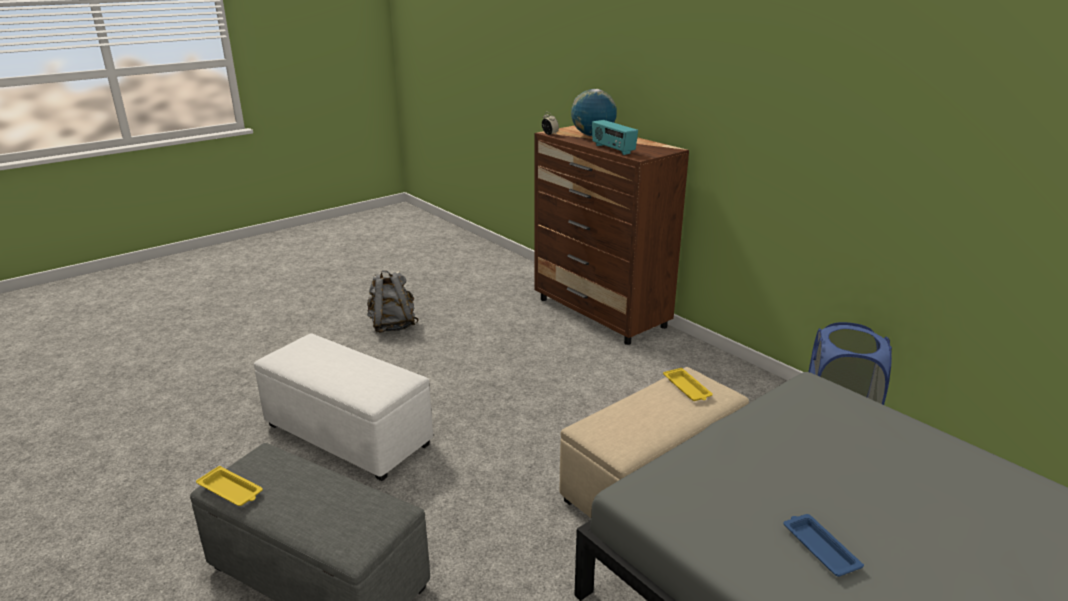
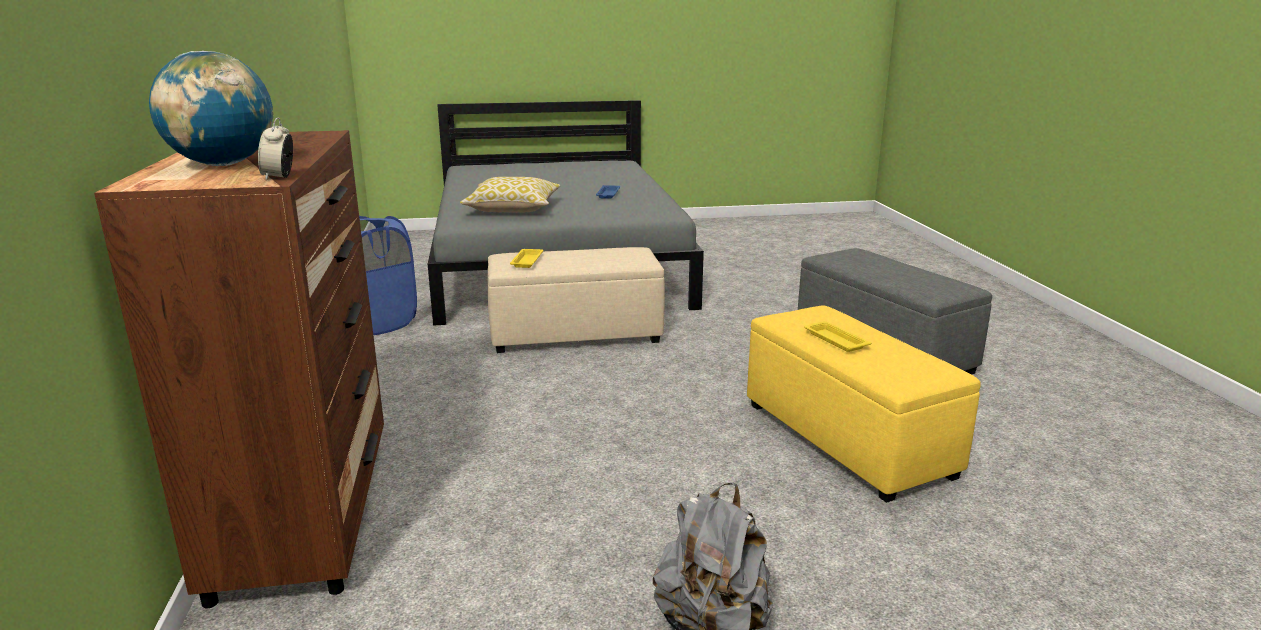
camera: 150 degrees left, 5 degrees down
yellow tray [196,466,263,506] -> yellow tray moved to [804,321,872,352]
white ottoman [254,333,433,481] -> yellow ottoman [747,305,981,503]
radio [592,120,638,155] -> none
none -> pillow [460,177,561,212]

